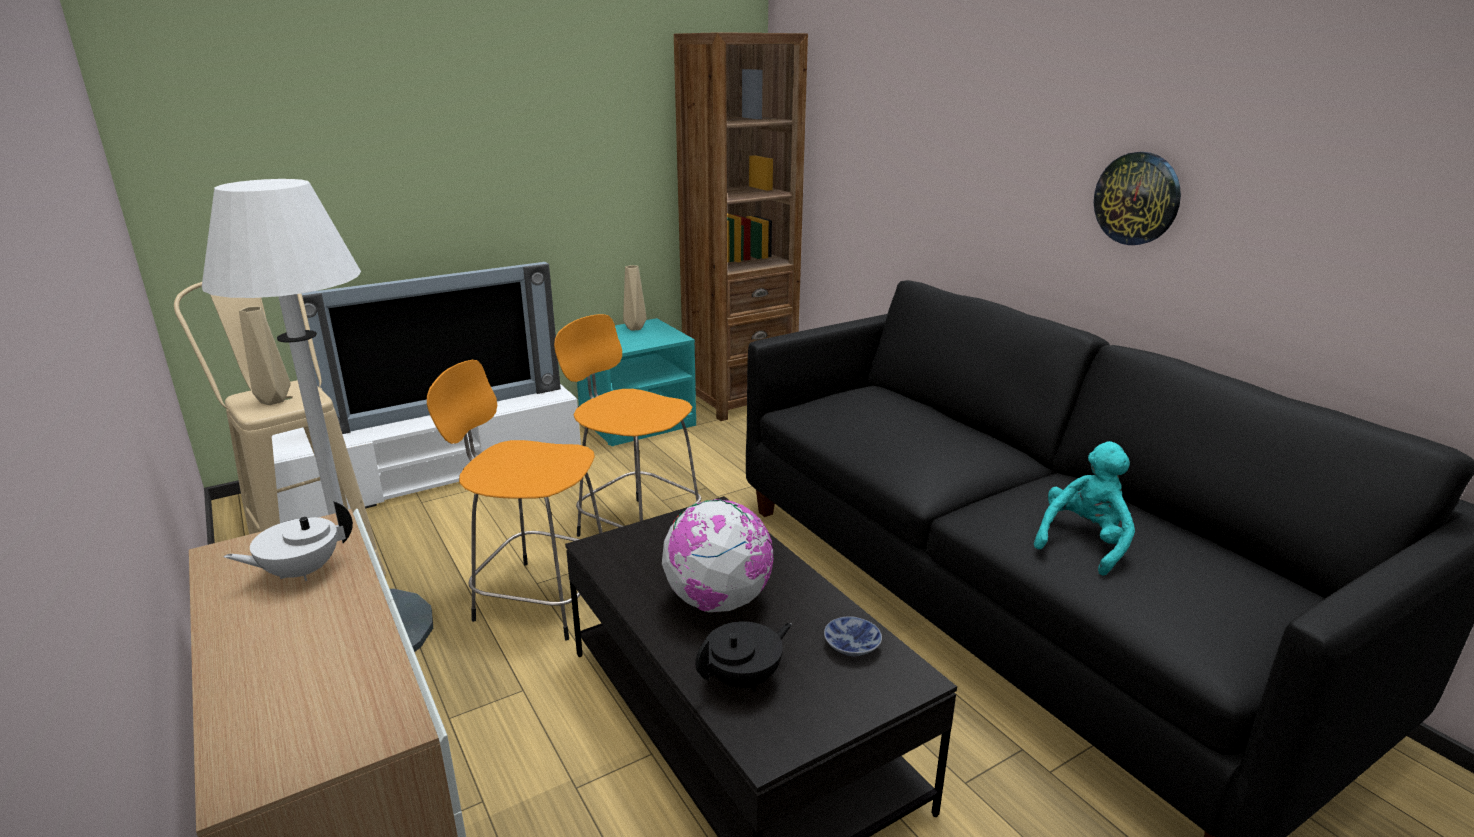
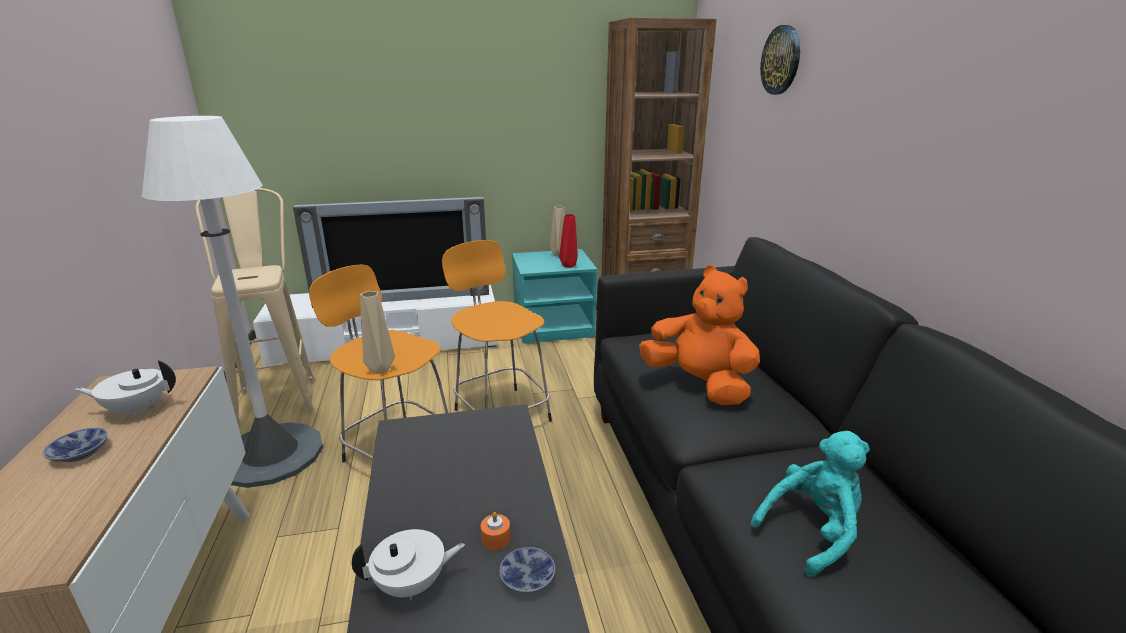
camera: 20 degrees right, 0 degrees up
beige vase [239,306,291,405] -> beige vase moved to [360,291,395,374]
globe [662,499,774,612] -> none
black teapot [695,621,792,691] -> white teapot [352,529,465,601]
wall clock [1094,152,1181,245] -> wall clock moved to [760,25,800,95]
none -> bowl [43,428,108,462]
none -> orange candle [481,512,511,550]
none -> red vase [559,214,578,268]
none -> orange plush toy [639,265,760,405]

